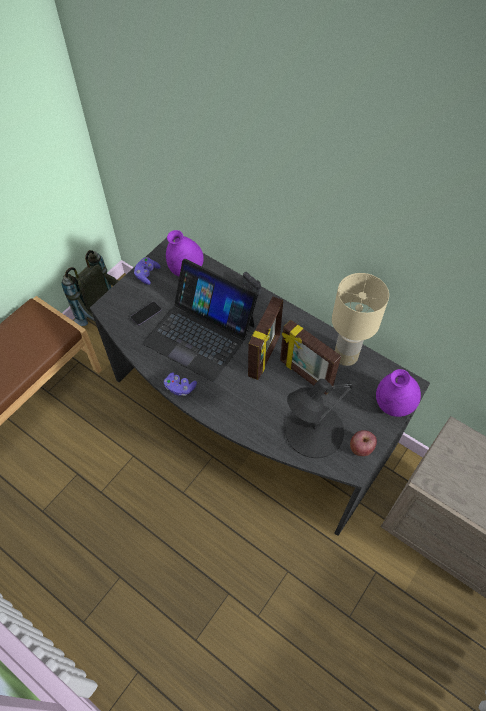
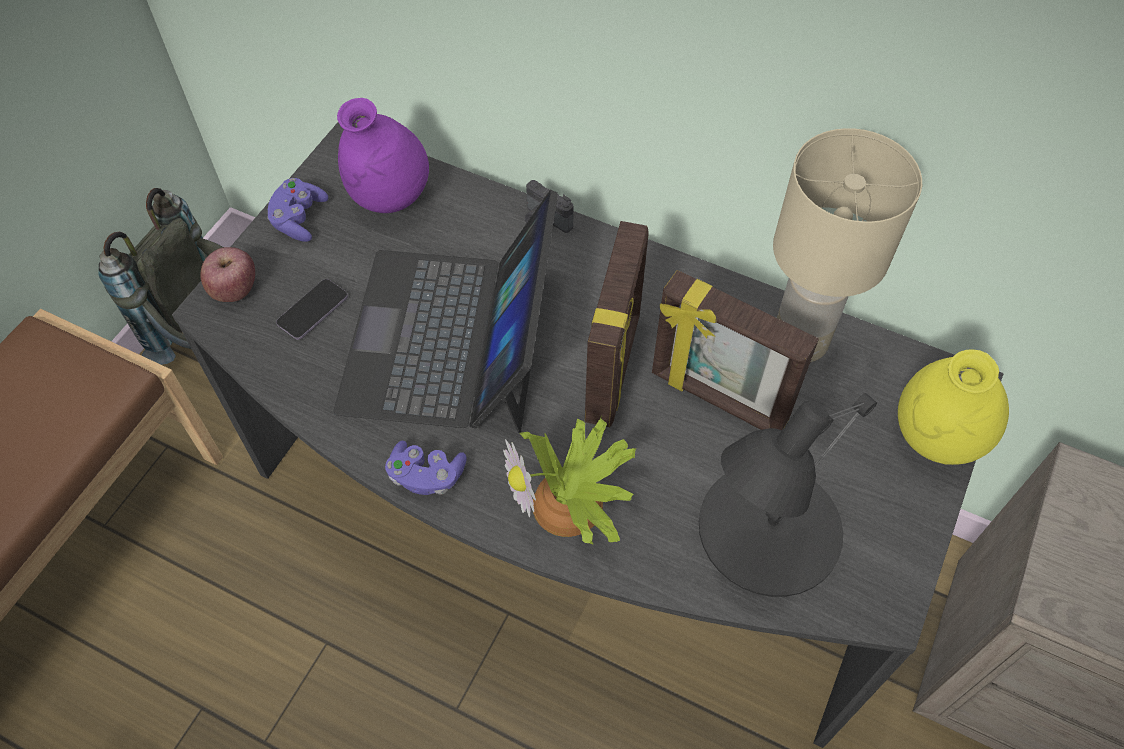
camera: 10 degrees left, 0 degrees up
laptop [143,259,258,382] -> laptop turned 75 degrees clockwise [333,190,558,433]
apple [350,430,377,456] -> apple moved to [200,247,255,302]
purple vase [376,369,421,417] -> yellow vase [898,350,1009,465]
none -> potted plant [503,417,636,545]

